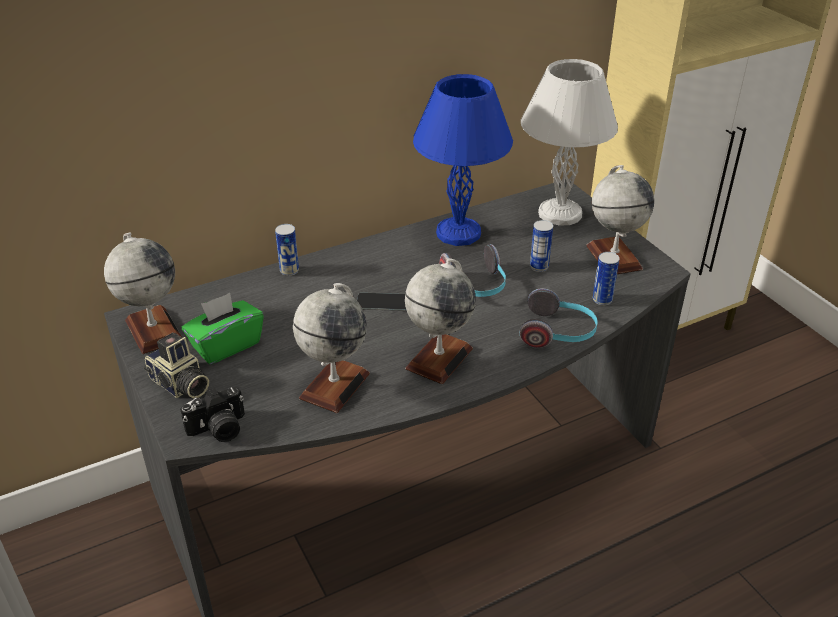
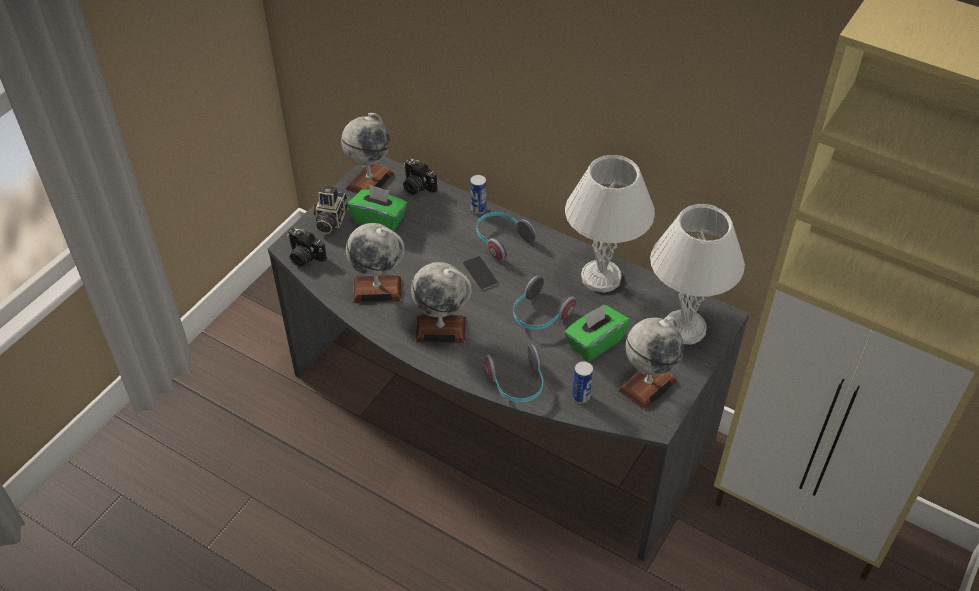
camera: 60 degrees right, 10 degrees up
blue table lamp [413,74,513,246] -> white table lamp [565,155,655,293]
can [530,220,553,272] -> green tissue box [565,305,630,361]
none -> camera [403,158,437,195]
none -> headphones [476,212,536,261]

